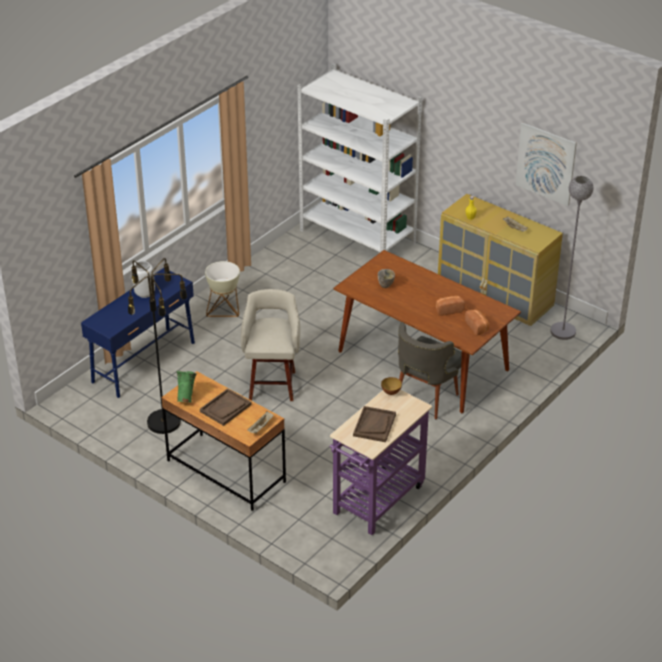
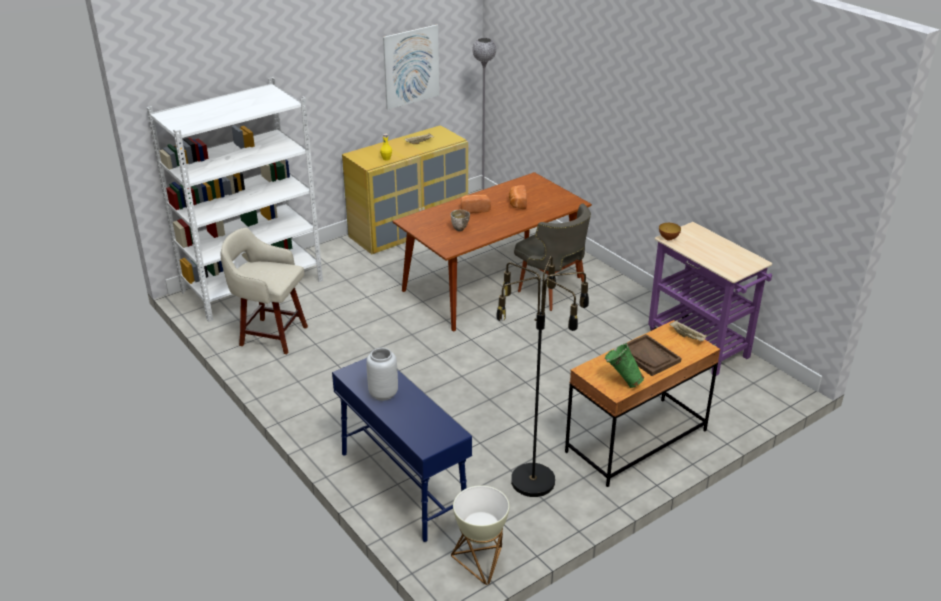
camera: 75 degrees left, 5 degrees down
planter [205,261,240,317] -> planter moved to [451,485,509,585]
beige stool [241,289,300,401] -> beige stool moved to [220,228,308,354]
brown tray [353,406,396,442] -> none
bread [465,310,489,335] -> bread moved to [461,194,491,213]

